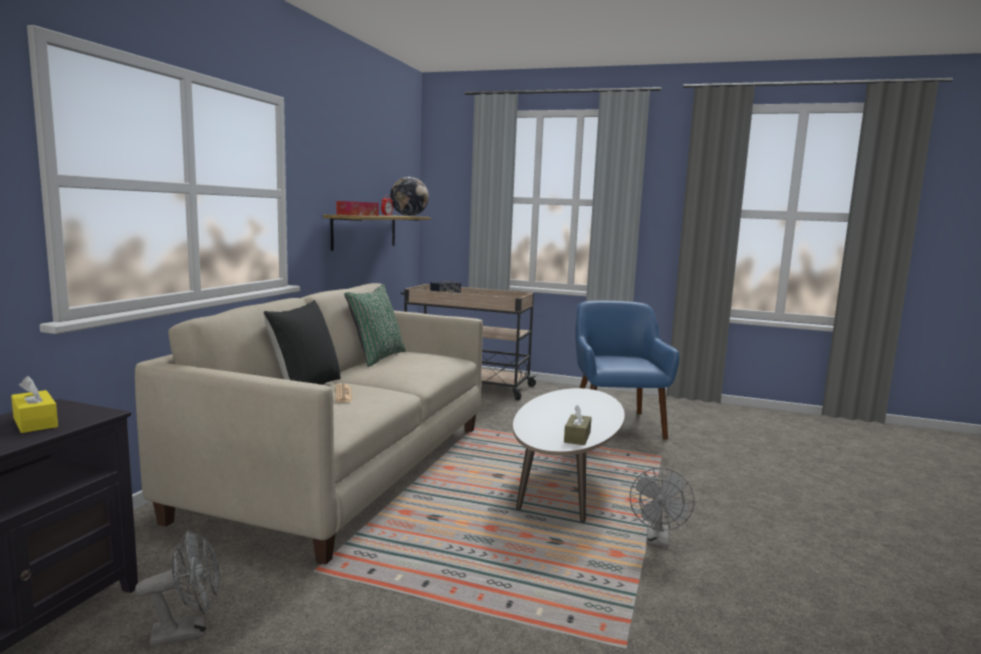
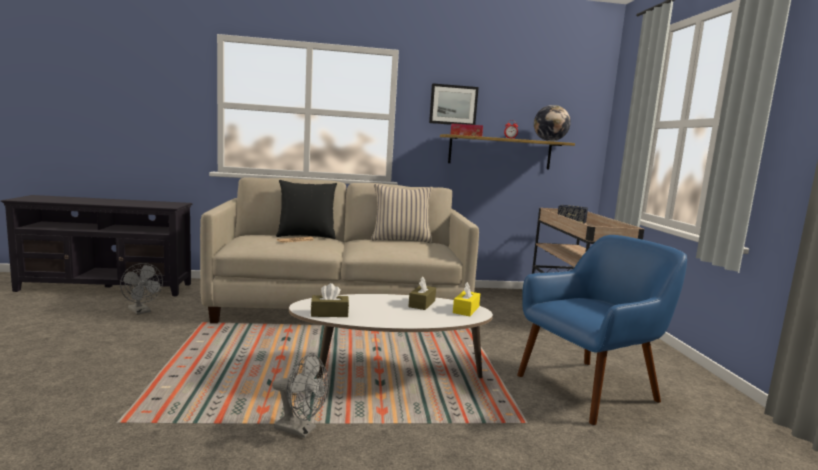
camera: 65 degrees right, 0 degrees up
yellow tissue box [11,376,58,433] -> yellow tissue box moved to [453,282,480,316]
green pillow [344,284,406,367] -> beige pillow [371,184,433,243]
grey fan [630,468,694,547] -> grey fan turned 150 degrees counterclockwise [272,354,329,438]
none -> brown tissue box [408,277,436,310]
none -> picture [429,83,479,125]

